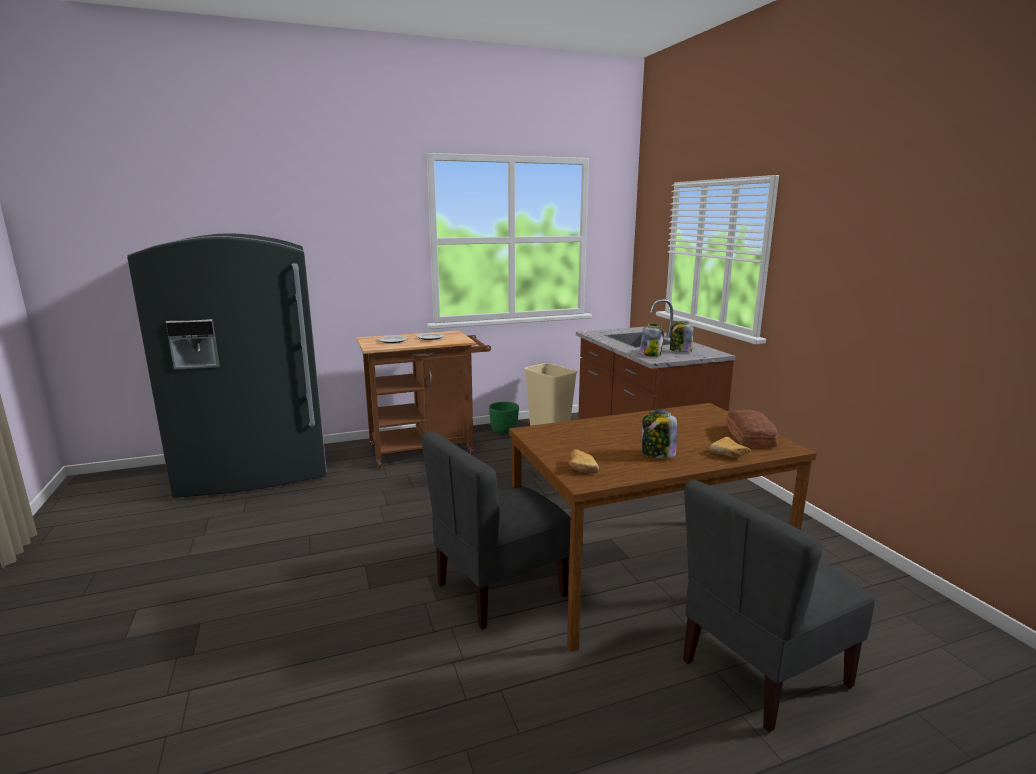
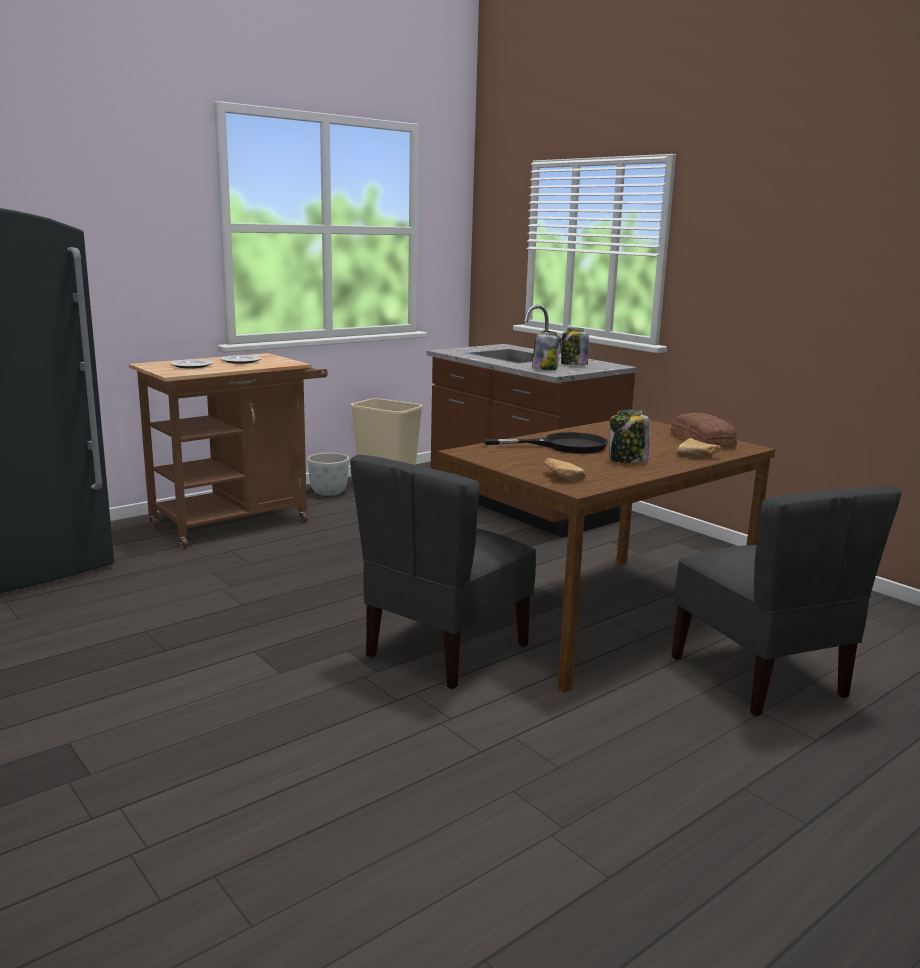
camera: 20 degrees left, 0 degrees up
green planter [489,402,519,434] -> grey planter [307,453,349,496]
grey chair [683,480,876,732] -> grey chair turned 60 degrees counterclockwise [671,486,902,717]
none -> black frying pan [484,432,608,454]

